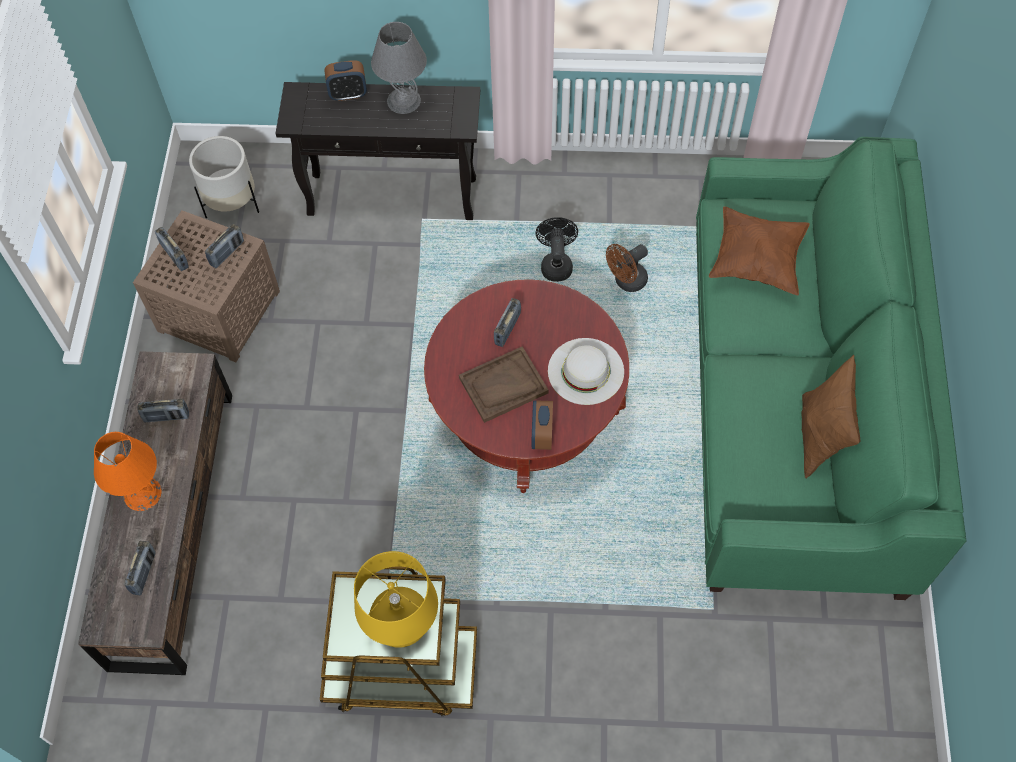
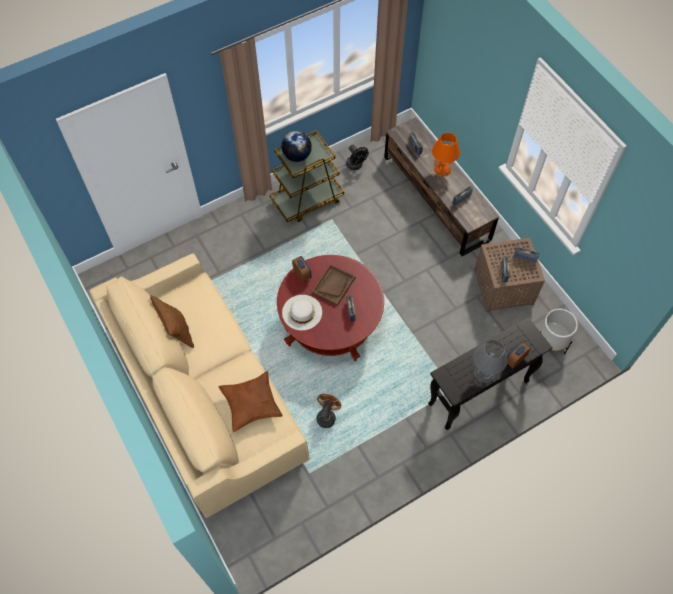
camera: 145 degrees right, 0 degrees up
yellow table lamp [354,551,438,648] -> globe [281,131,312,162]
black fan [535,217,578,282] -> black fan moved to [346,145,369,170]
green sofa [696,137,966,600] -> beige sofa [89,253,310,518]

